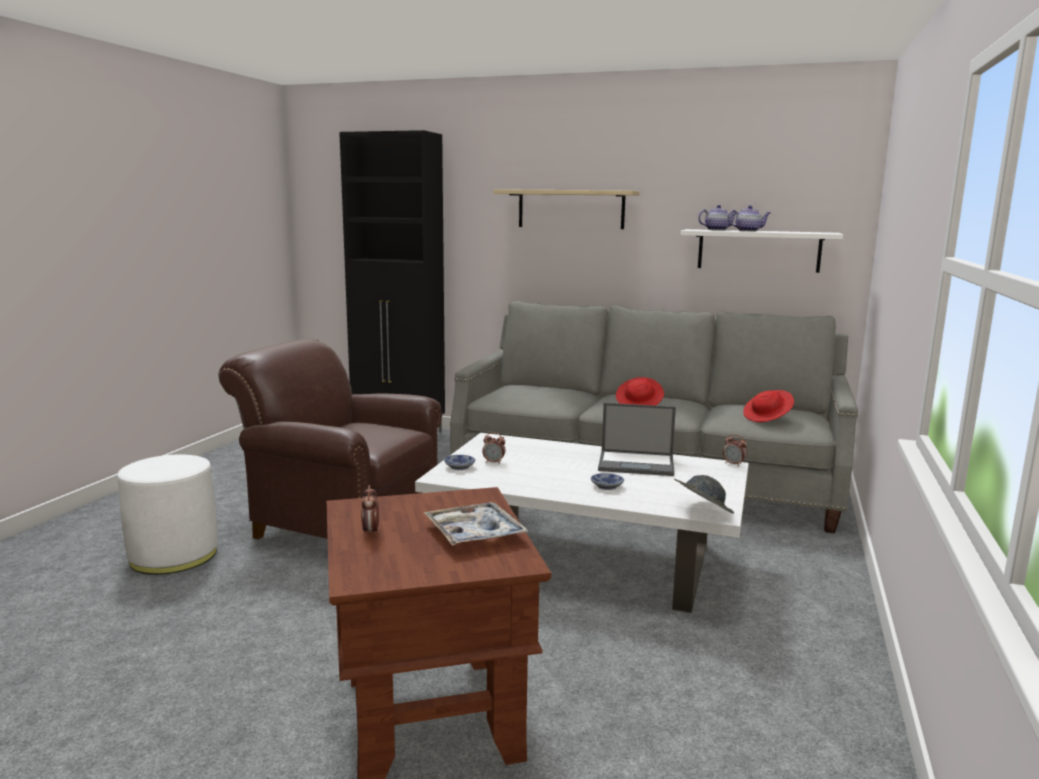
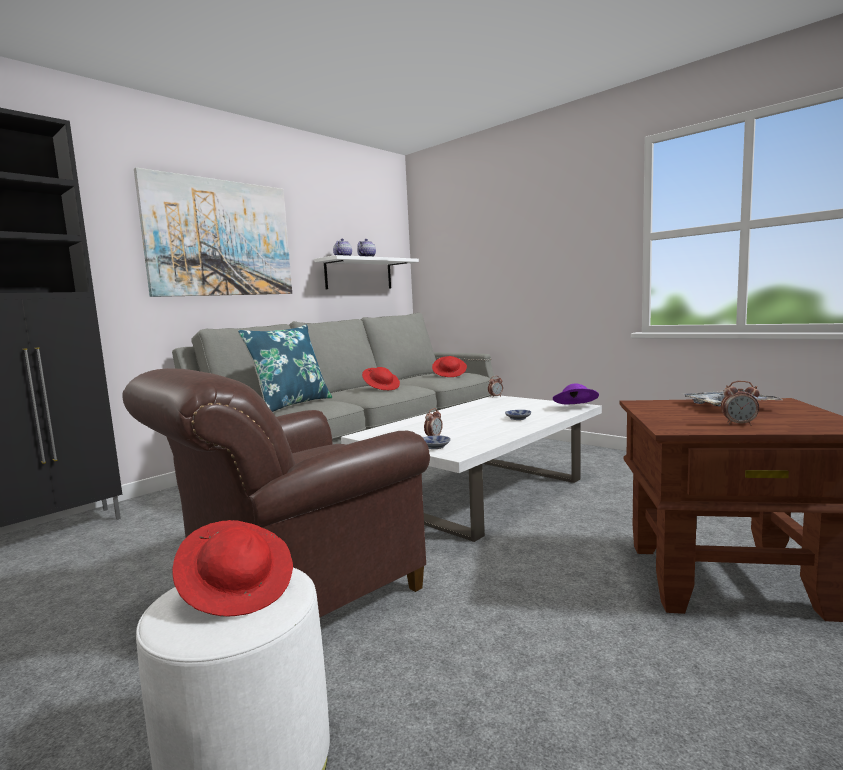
camera: 65 degrees left, 5 degrees down
beige shelf [493,189,640,229] -> picture [134,168,292,297]
laptop [598,403,676,476] -> none
grey hat [674,475,734,514] -> purple hat [553,384,599,404]
none -> red hat [172,520,293,617]
none -> blue pillow [238,325,332,412]

